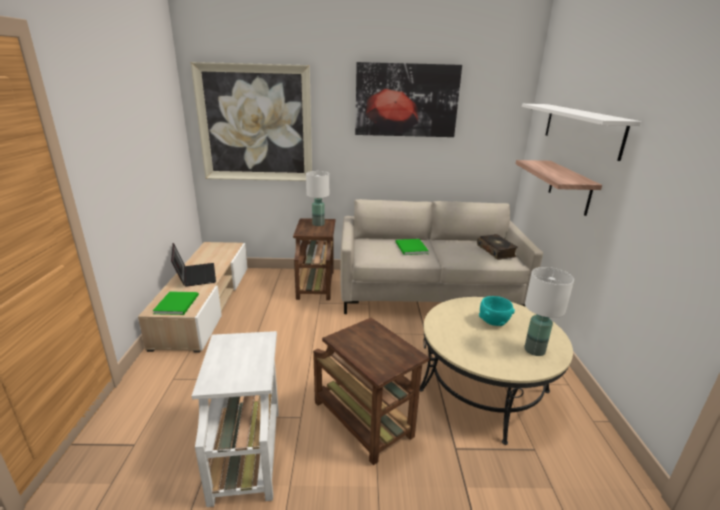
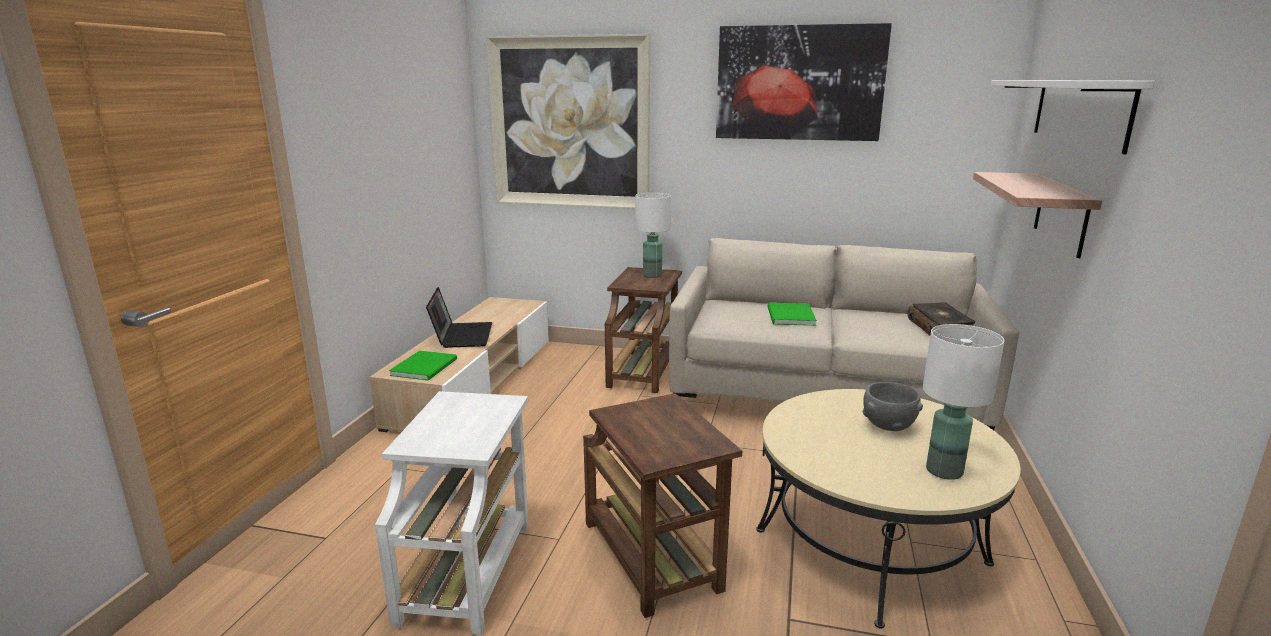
camera: 15 degrees right, 5 degrees down
turquoise bowl [479,296,515,326] -> grey bowl [863,382,923,431]

